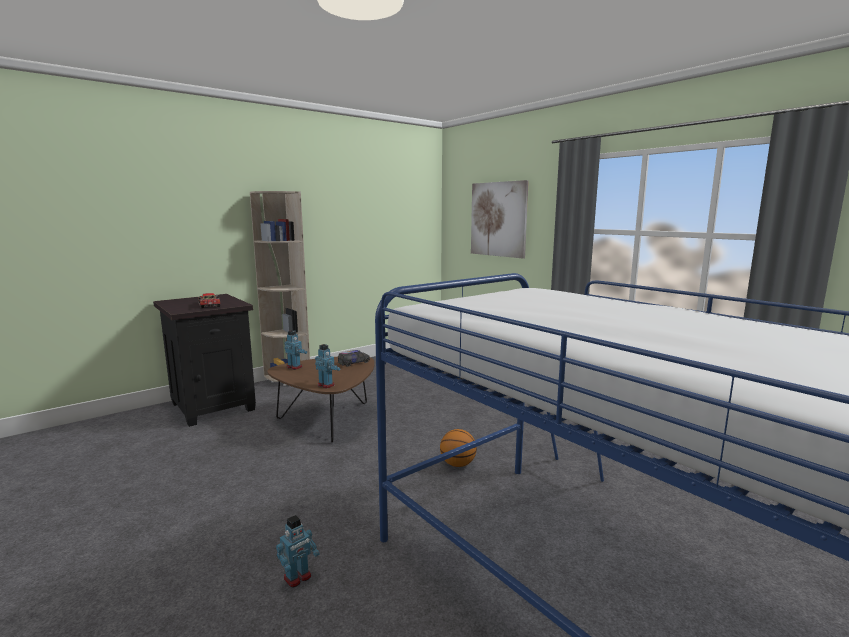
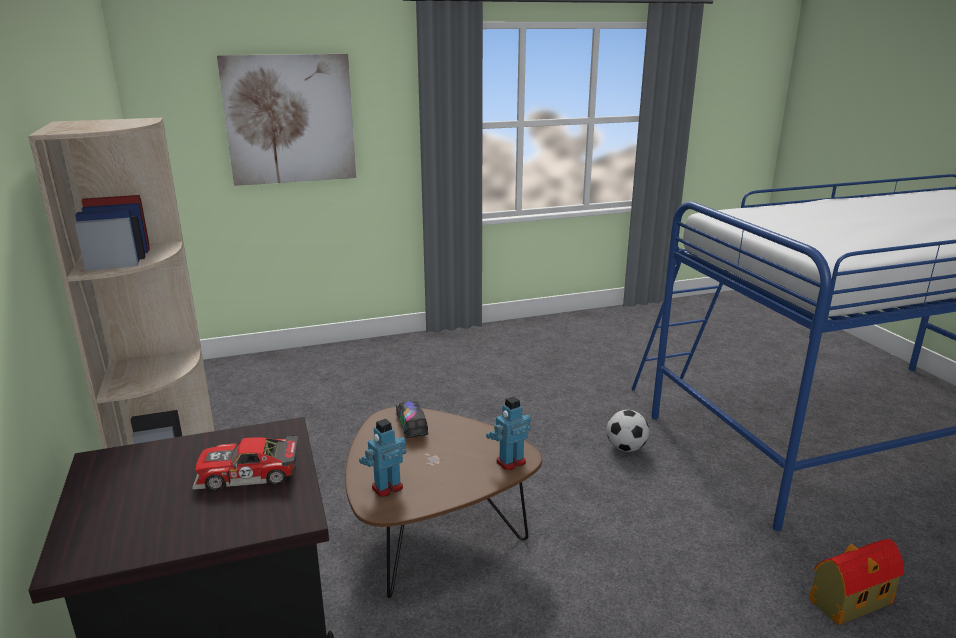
camera: 70 degrees left, 10 degrees up
toy robot [276,515,320,587] -> toy house [809,539,904,625]
basketball [440,429,477,467] -> football [607,410,649,452]

